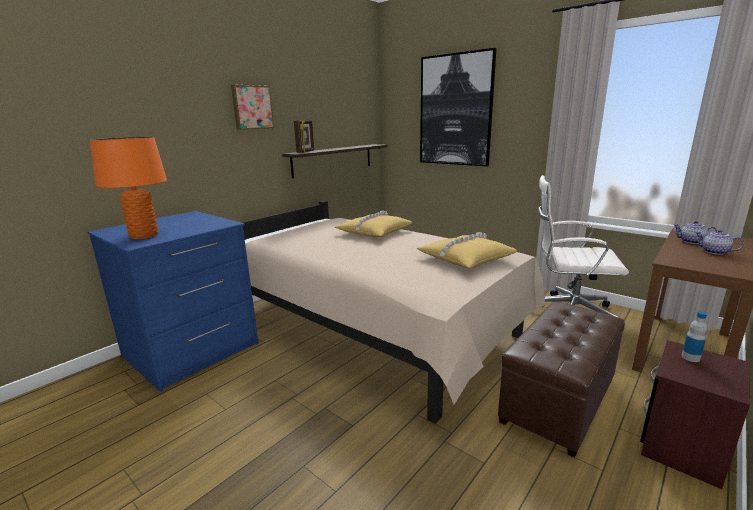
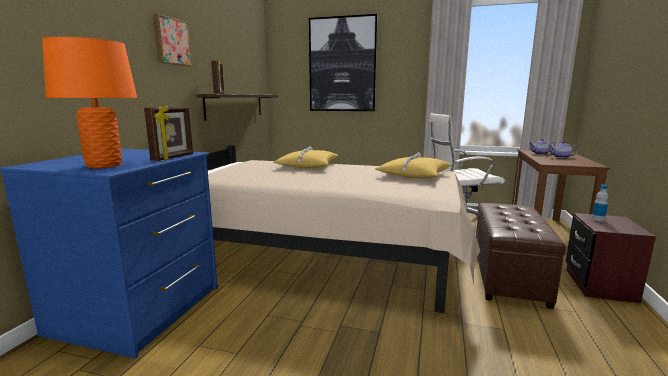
camera: 25 degrees left, 5 degrees down
none -> picture frame [144,105,193,161]

